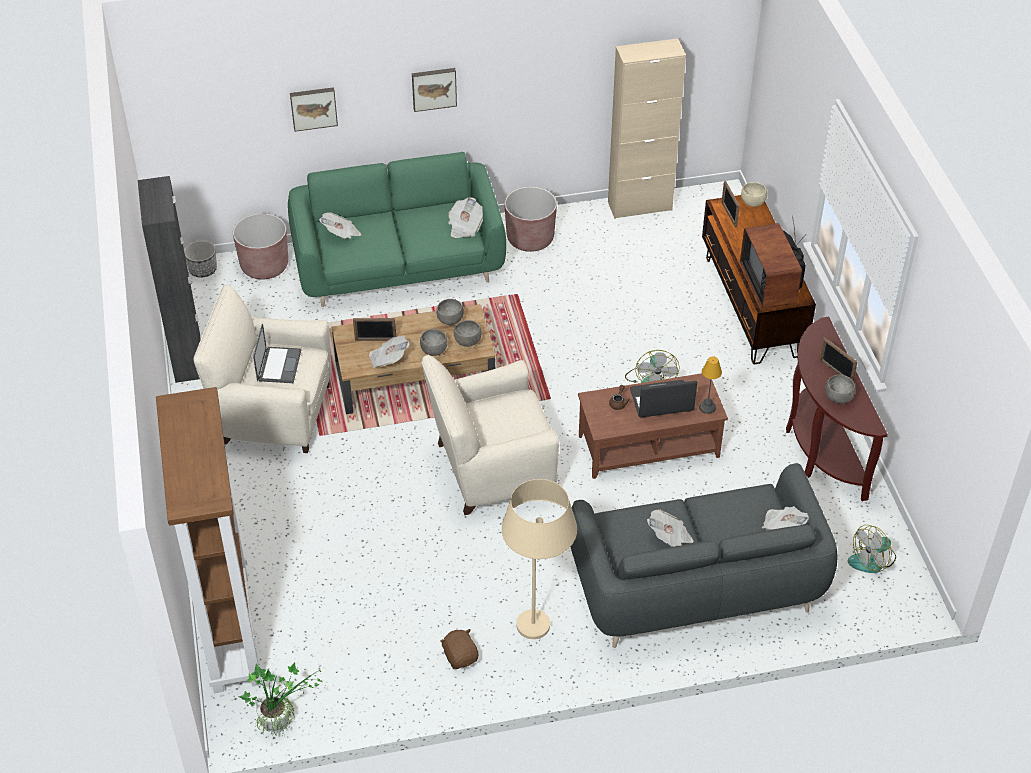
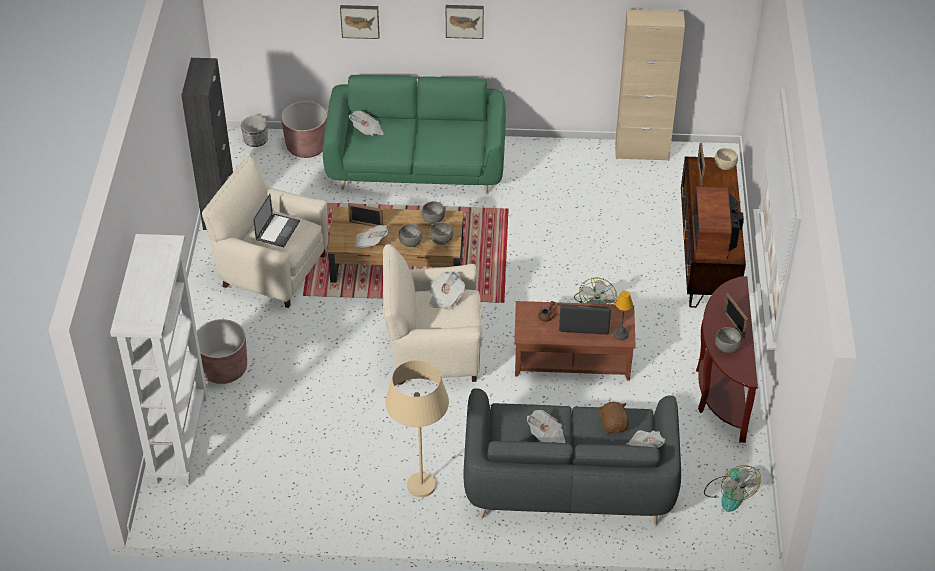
camera: 15 degrees right, 0 degrees up
brown bookcase [156,387,262,693] -> white bookcase [110,234,208,485]
potted plant [239,662,324,736] -> none
brown plush toy [440,629,478,669] -> brown plush toy moved to [599,402,629,434]
newspaper [448,197,483,238] -> newspaper moved to [429,271,465,310]
brown planter [504,187,557,252] -> brown planter moved to [197,319,247,384]
fan [848,525,896,573] -> fan turned 90 degrees counterclockwise [704,465,761,512]

